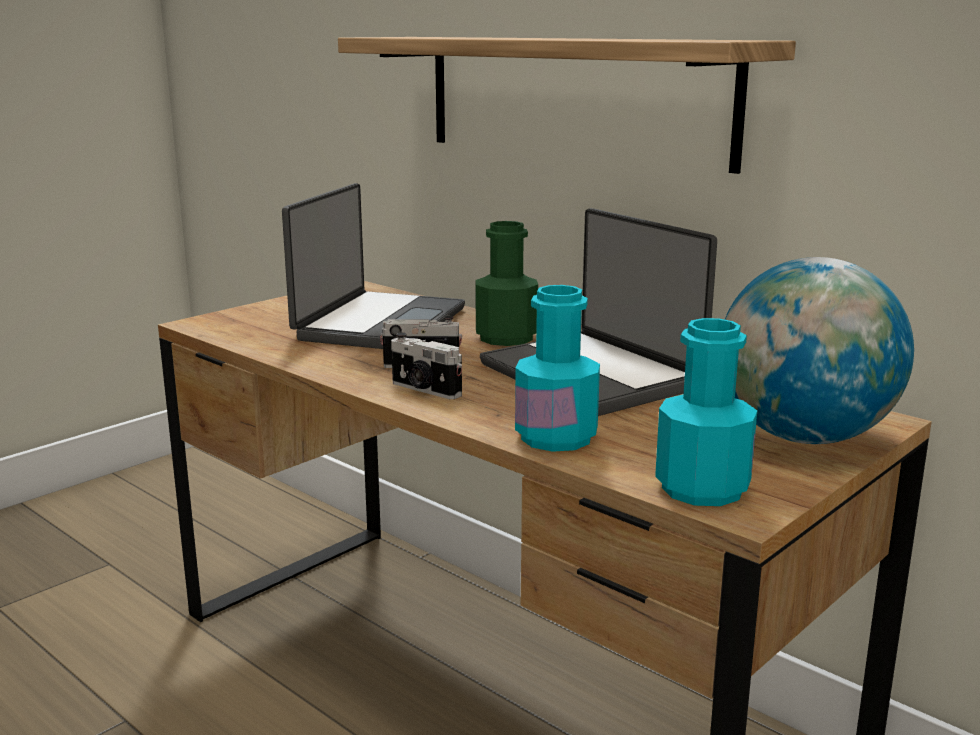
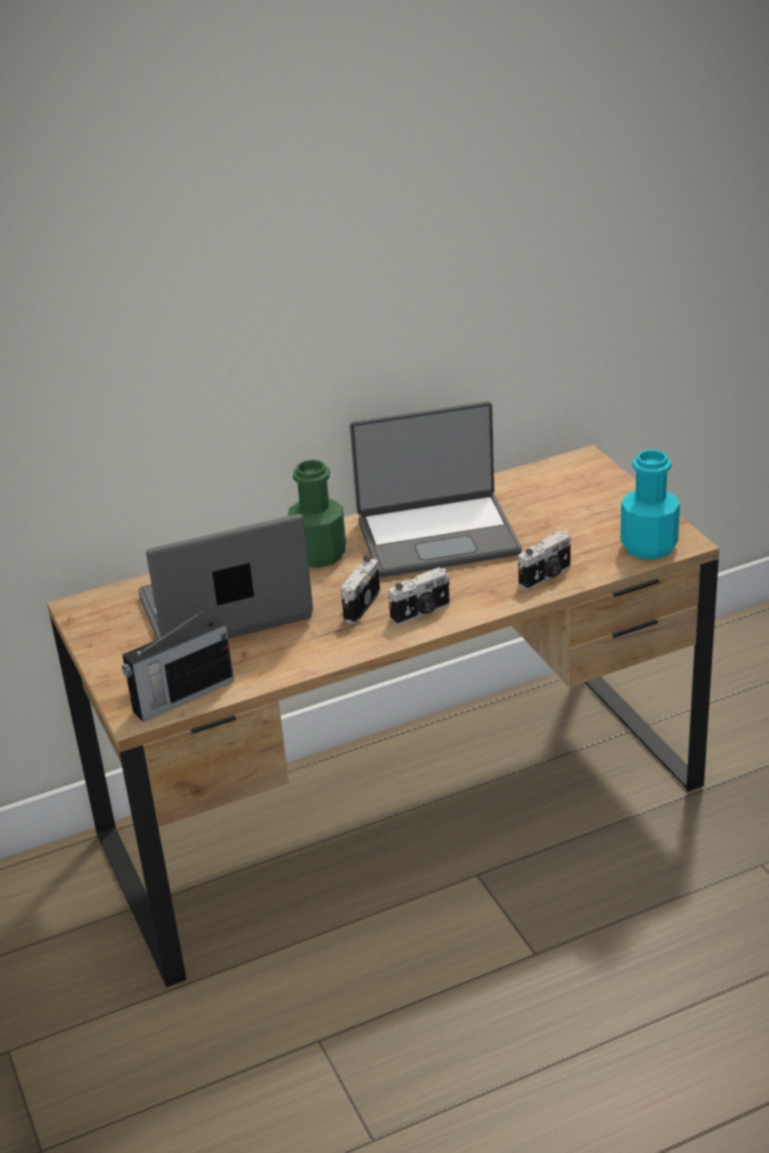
camera: 65 degrees left, 15 degrees up
laptop [282,183,465,349] -> laptop turned 60 degrees counterclockwise [138,514,313,640]
shelf [338,37,796,174] -> none
turquoise bottle [515,285,600,452] -> camera [518,531,570,590]
globe [725,257,914,444] -> none
none -> radio [122,609,234,722]

